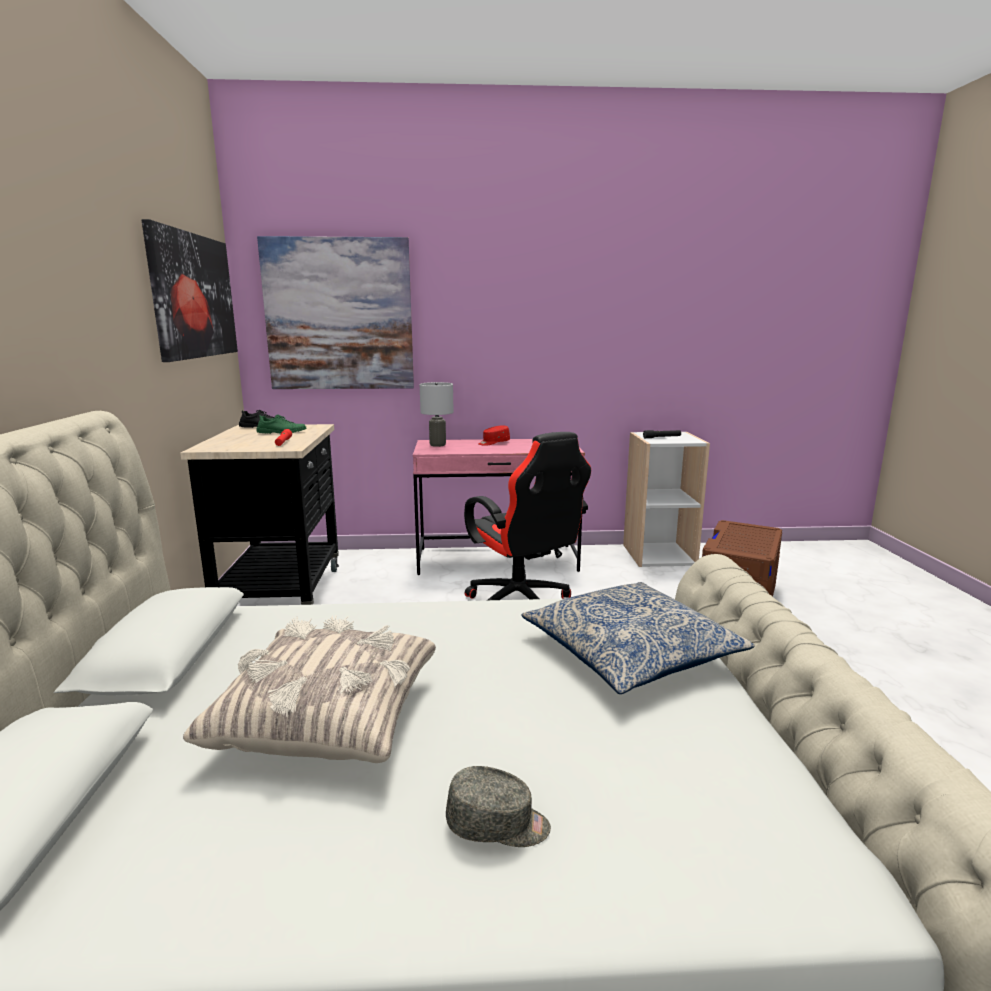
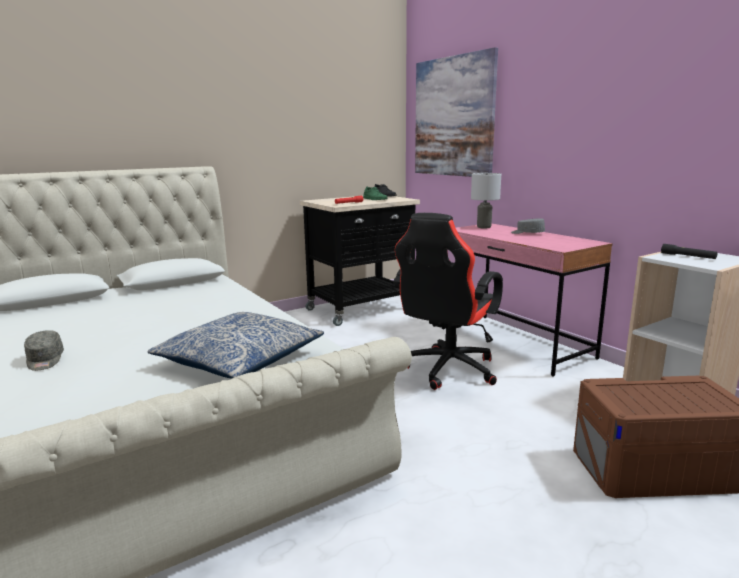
camera: 60 degrees right, 0 degrees up
picture [142,219,238,362] -> none
beige pillow [183,615,436,763] -> none
red cap [478,426,510,446] -> grey cap [511,218,545,234]

